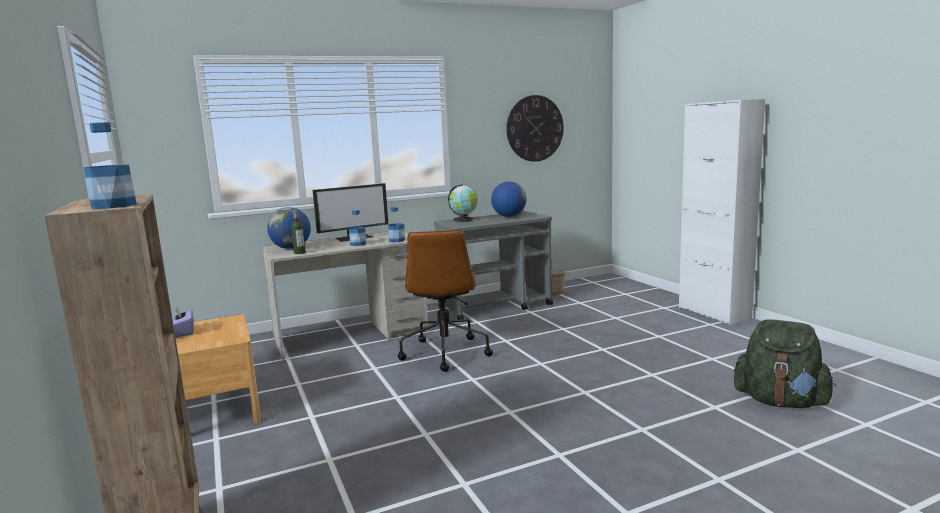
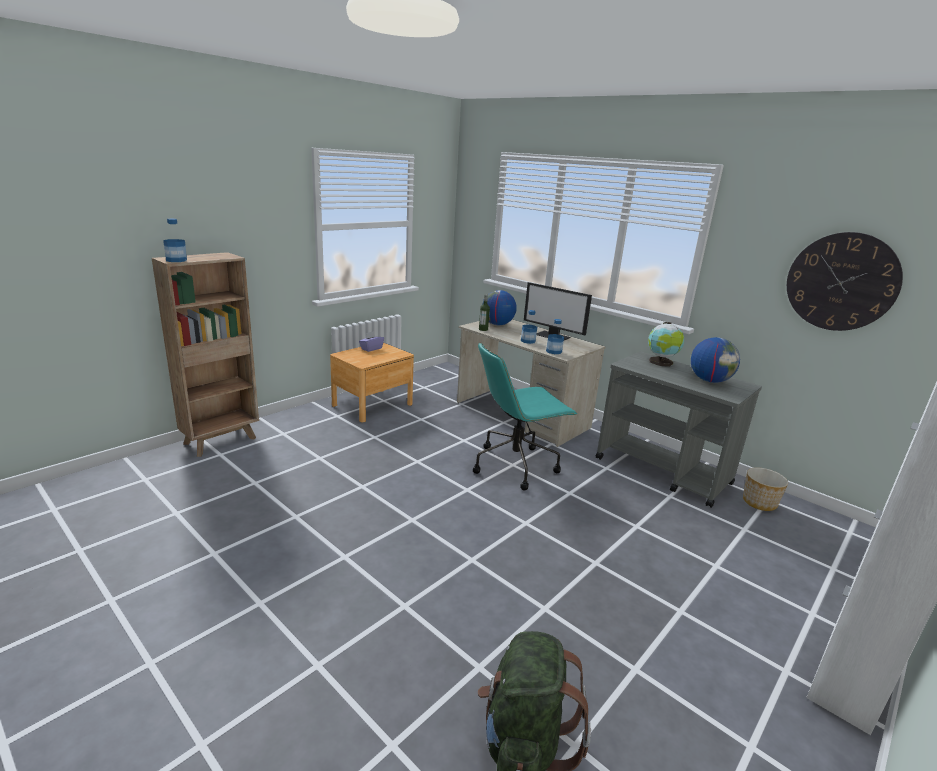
camera: 65 degrees right, 10 degrees up
brown office chair [398,229,493,372] -> turquoise office chair [473,342,577,490]

